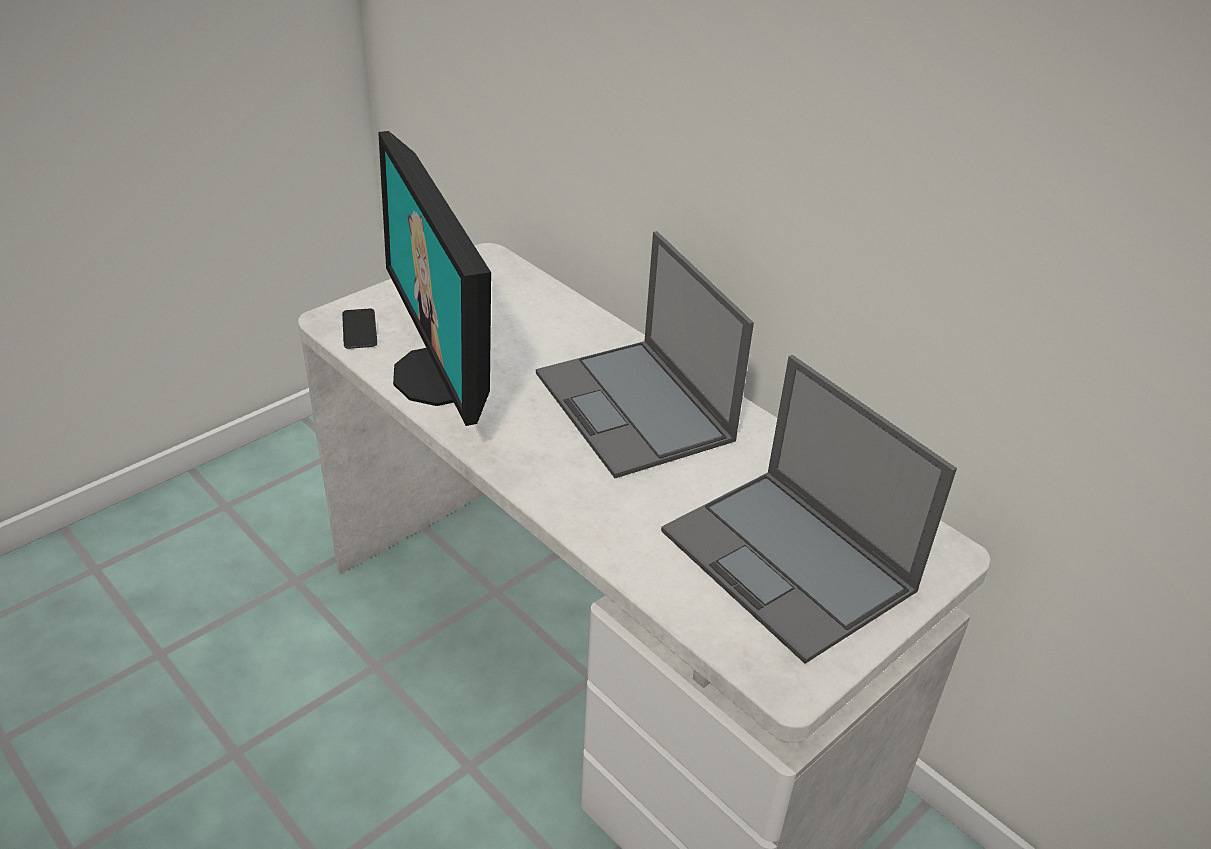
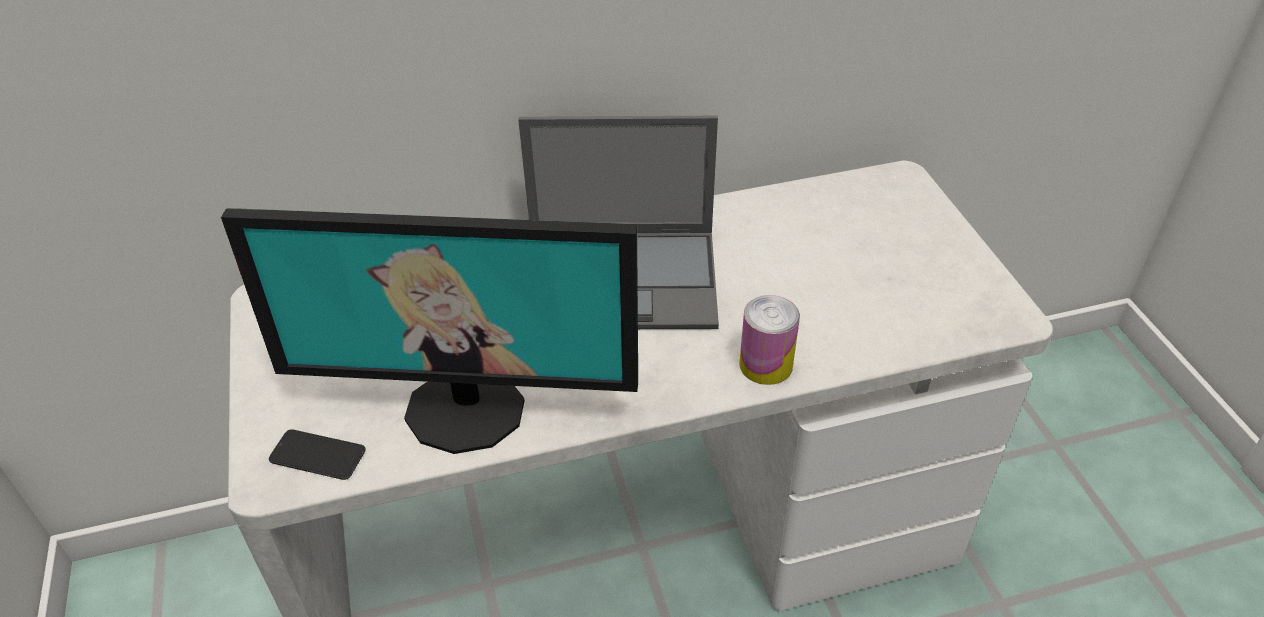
camera: 60 degrees left, 5 degrees up
laptop [661,355,957,664] -> none
none -> can [739,295,800,385]

